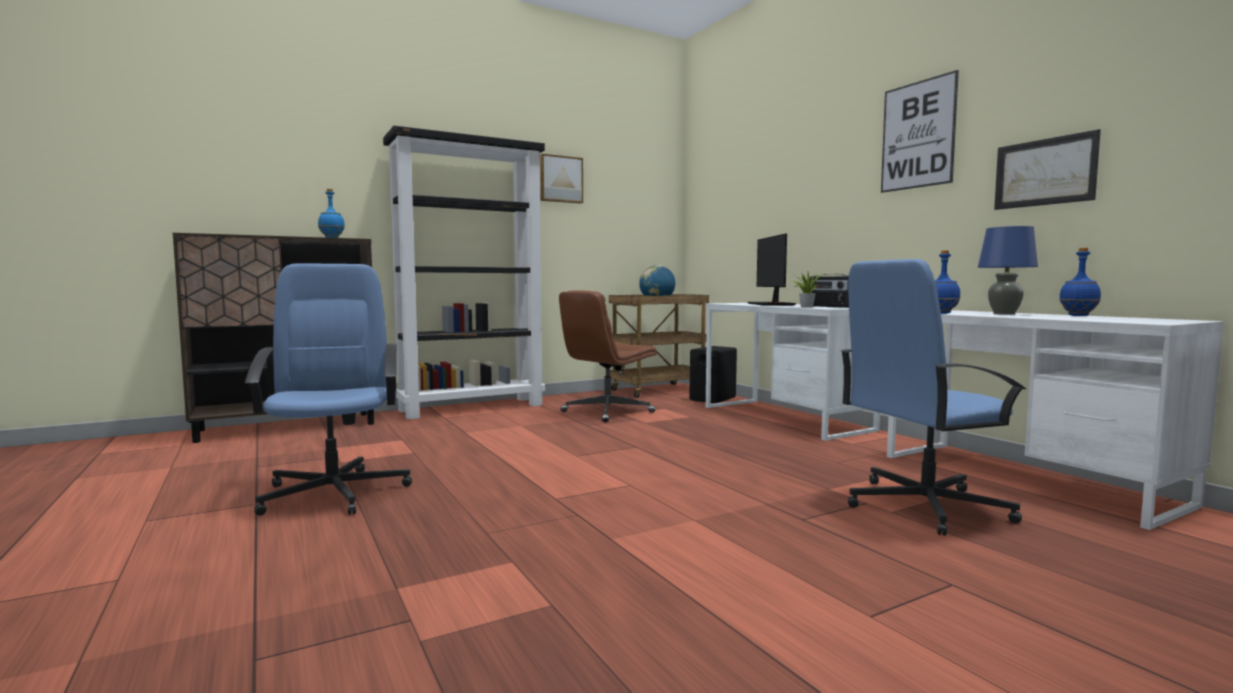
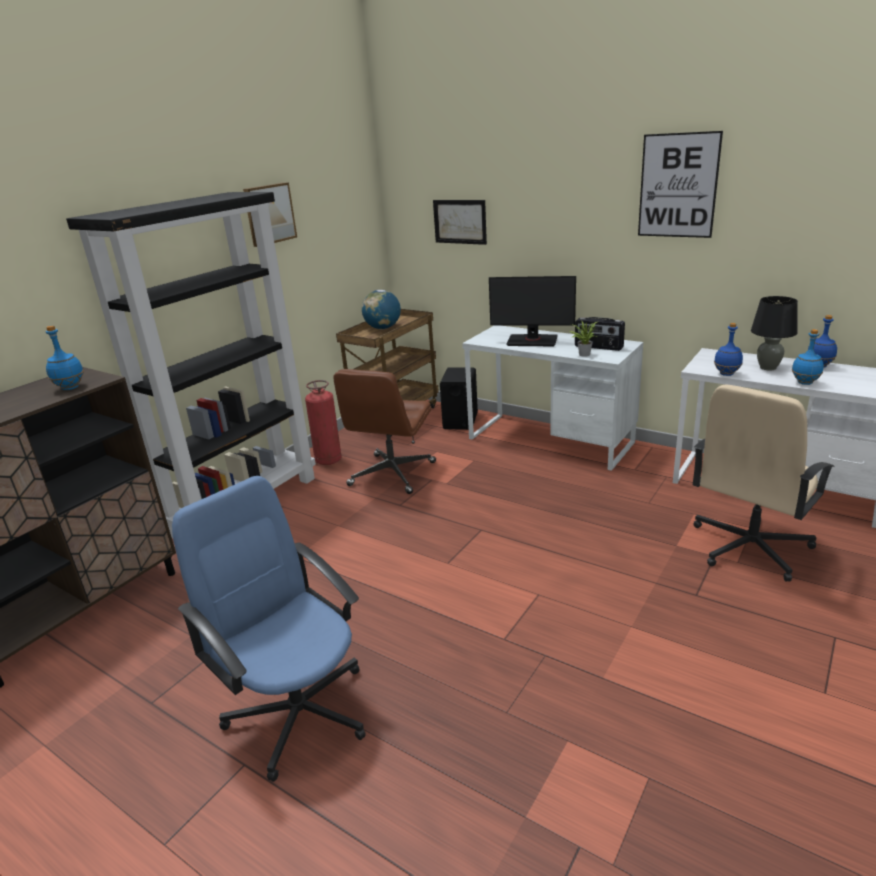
camera: 25 degrees left, 20 degrees up
monitor [748,233,796,306] -> monitor turned 45 degrees counterclockwise [489,276,576,346]
blue office chair [841,259,1026,536] -> beige office chair [693,384,835,582]
blue table lamp [978,226,1038,315] -> black table lamp [751,296,798,370]
picture [994,129,1101,210] -> picture moved to [433,200,487,245]
none -> fire extinguisher [305,380,342,465]
none -> blue bottle [792,329,824,385]

